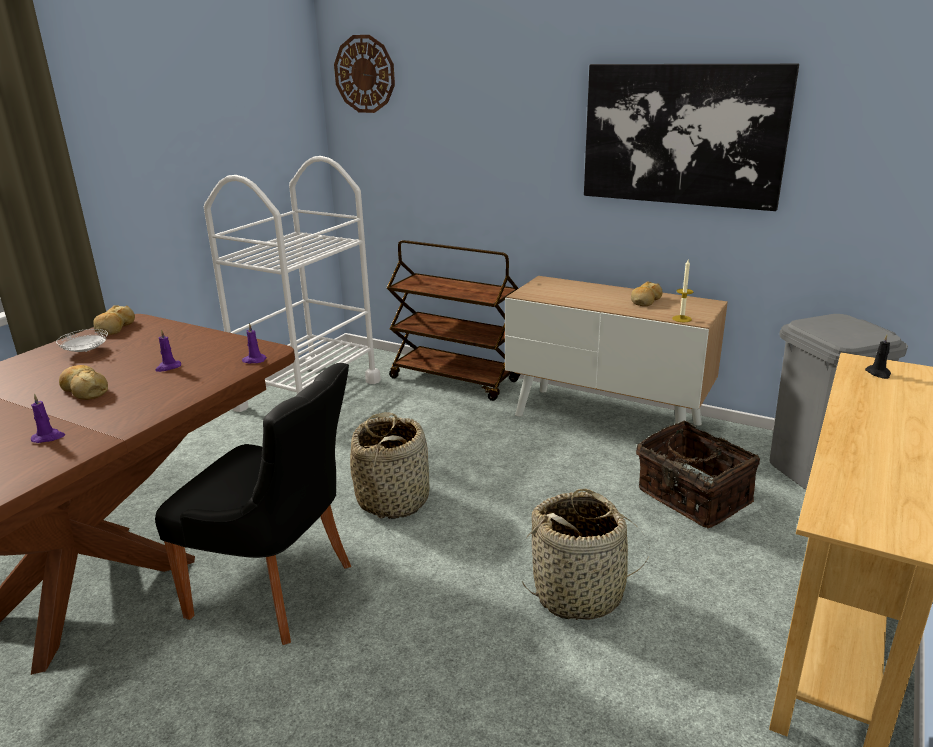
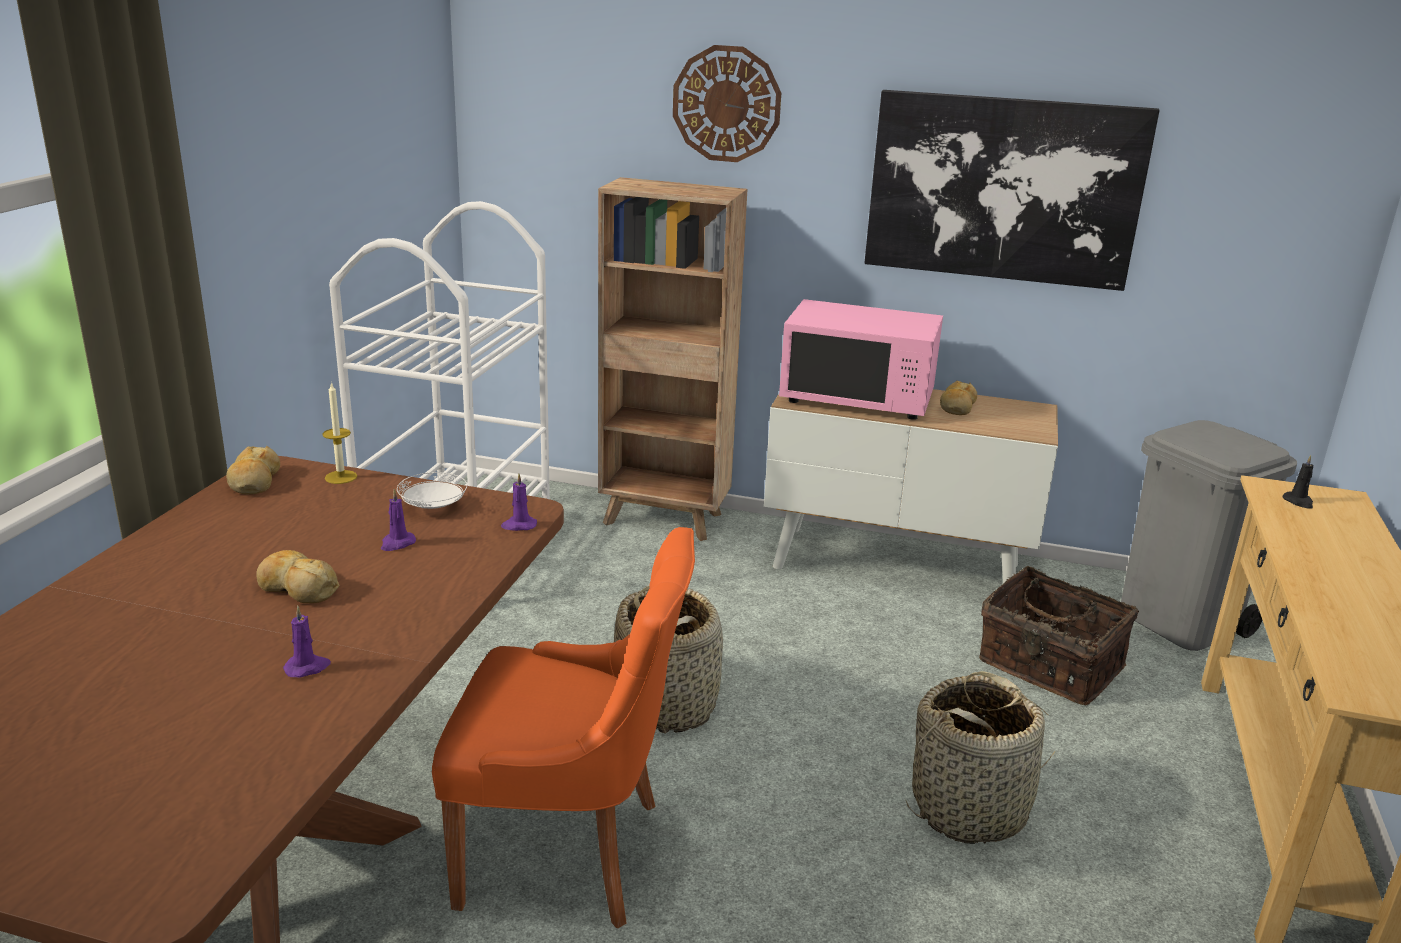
camera: 15 degrees left, 0 degrees up
white plate [56,329,108,352] -> white plate moved to [397,472,467,509]
black chair [155,363,351,645] -> orange chair [432,527,695,928]
wall clock [334,35,395,113] -> wall clock moved to [673,45,781,162]
brown cart [387,240,520,401] -> brown bookcase [598,177,748,541]
candle [672,260,693,322] -> candle moved to [322,382,357,484]
none -> pink microwave [779,299,943,420]

